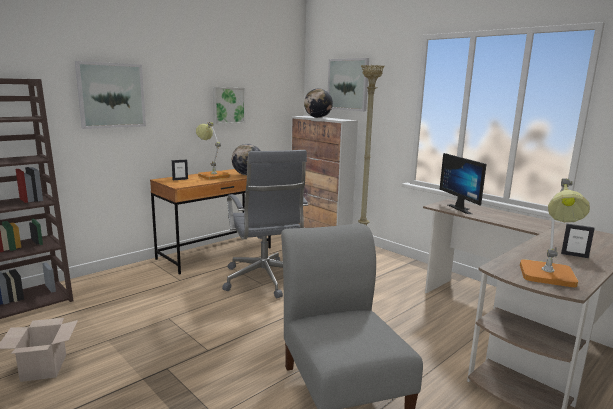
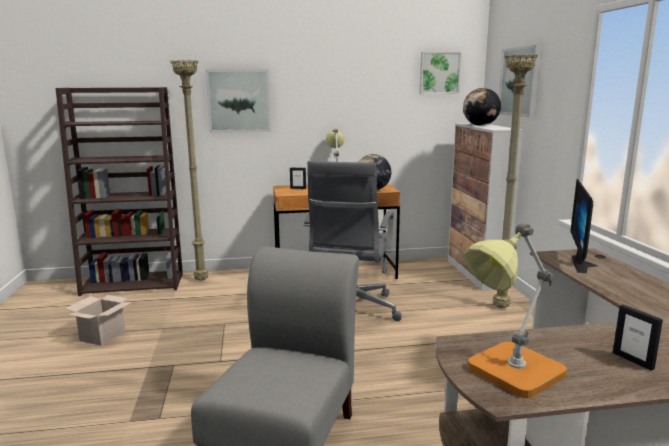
camera: 35 degrees right, 0 degrees up
picture [213,87,245,125] -> picture moved to [420,52,461,94]
none -> beige floor lamp [170,60,208,281]

